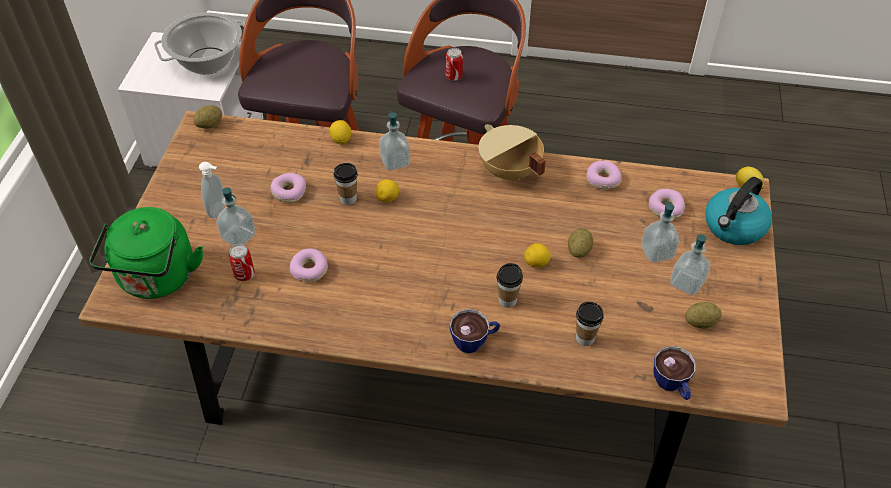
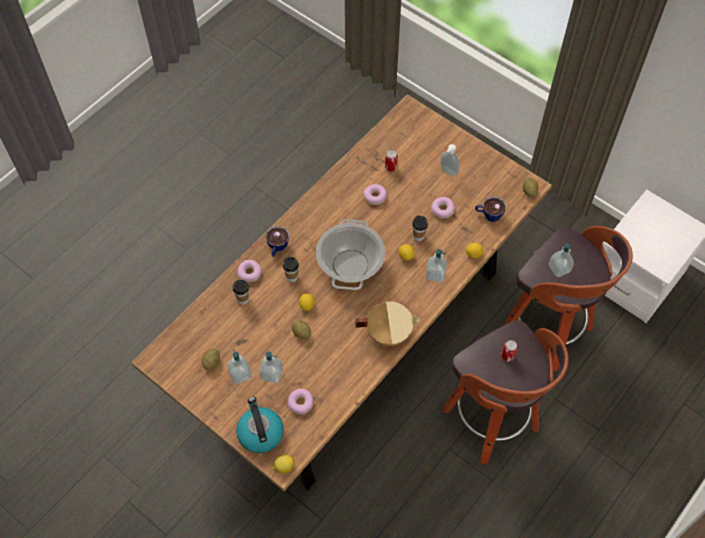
camera: 120 degrees right, 10 degrees up
green kettle [89,207,203,299] -> none
cooking pot [154,12,245,74] -> cooking pot moved to [316,219,385,290]
soap dispenser [216,187,256,246] -> soap dispenser moved to [549,243,574,277]
donut [587,160,622,190] -> donut moved to [237,260,262,282]
cup [654,346,696,400] -> cup moved to [475,196,506,222]

